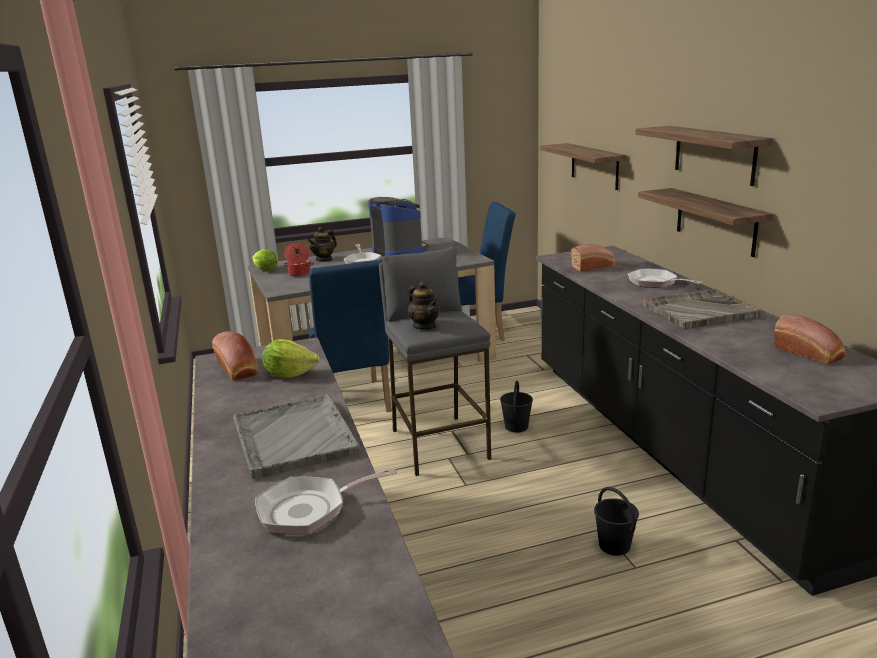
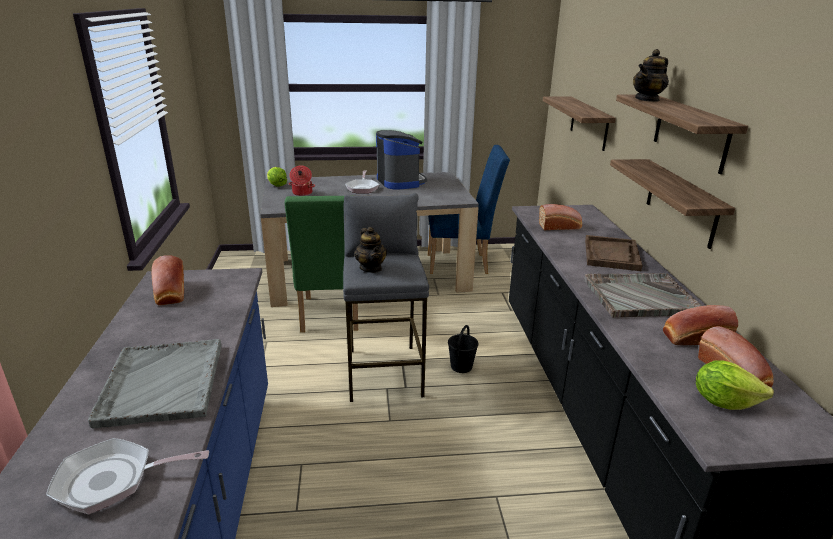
camera: 10 degrees right, 5 degrees up
lettuce [262,339,320,378] -> lettuce moved to [696,360,774,410]
teapot [307,227,337,262] -> teapot moved to [633,49,669,102]
blue chair [309,260,392,412] -> green chair [285,195,358,332]
black bucket [594,487,639,556] -> none
frying pan [628,268,703,288] -> brown tray [585,235,643,271]
none -> bread [663,305,738,345]

